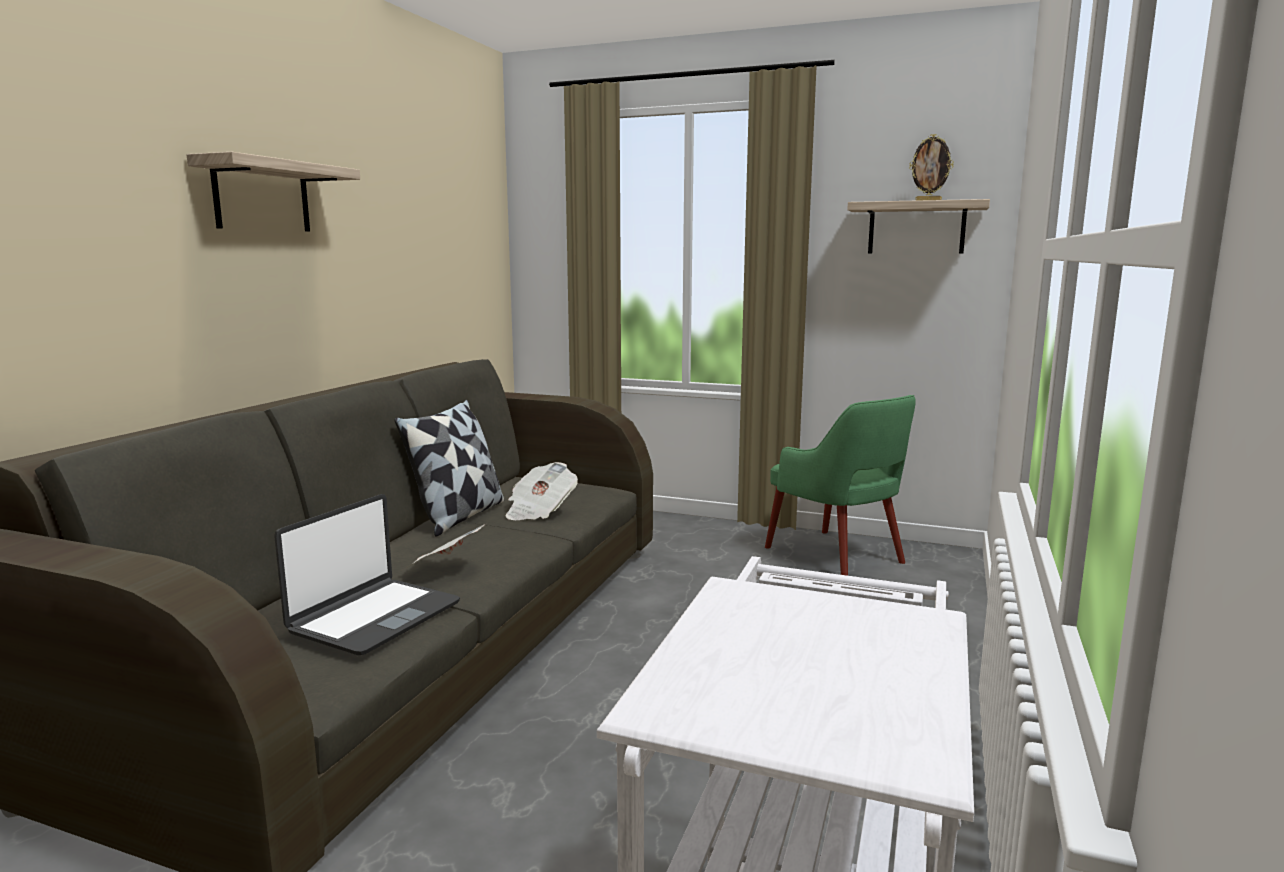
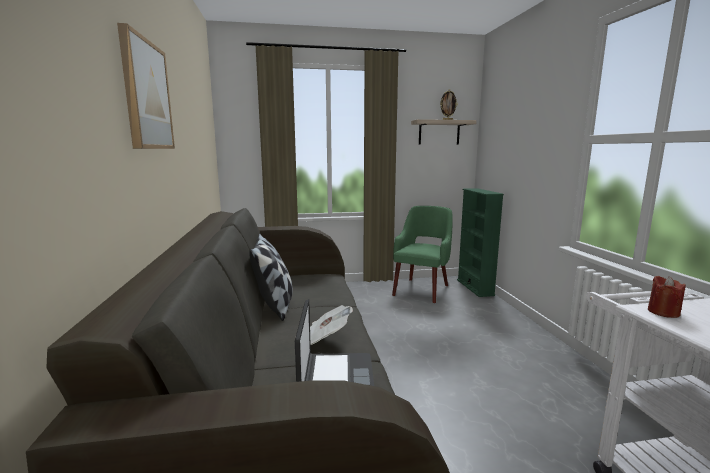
camera: 30 degrees left, 0 degrees up
shelf [187,152,360,231] -> picture [117,23,175,149]
newspaper [505,462,578,520] -> none
green armchair [765,395,916,576] -> green armchair turned 90 degrees counterclockwise [392,206,453,303]
none -> green bookcase [457,188,504,297]
none -> red candle [648,276,686,318]

